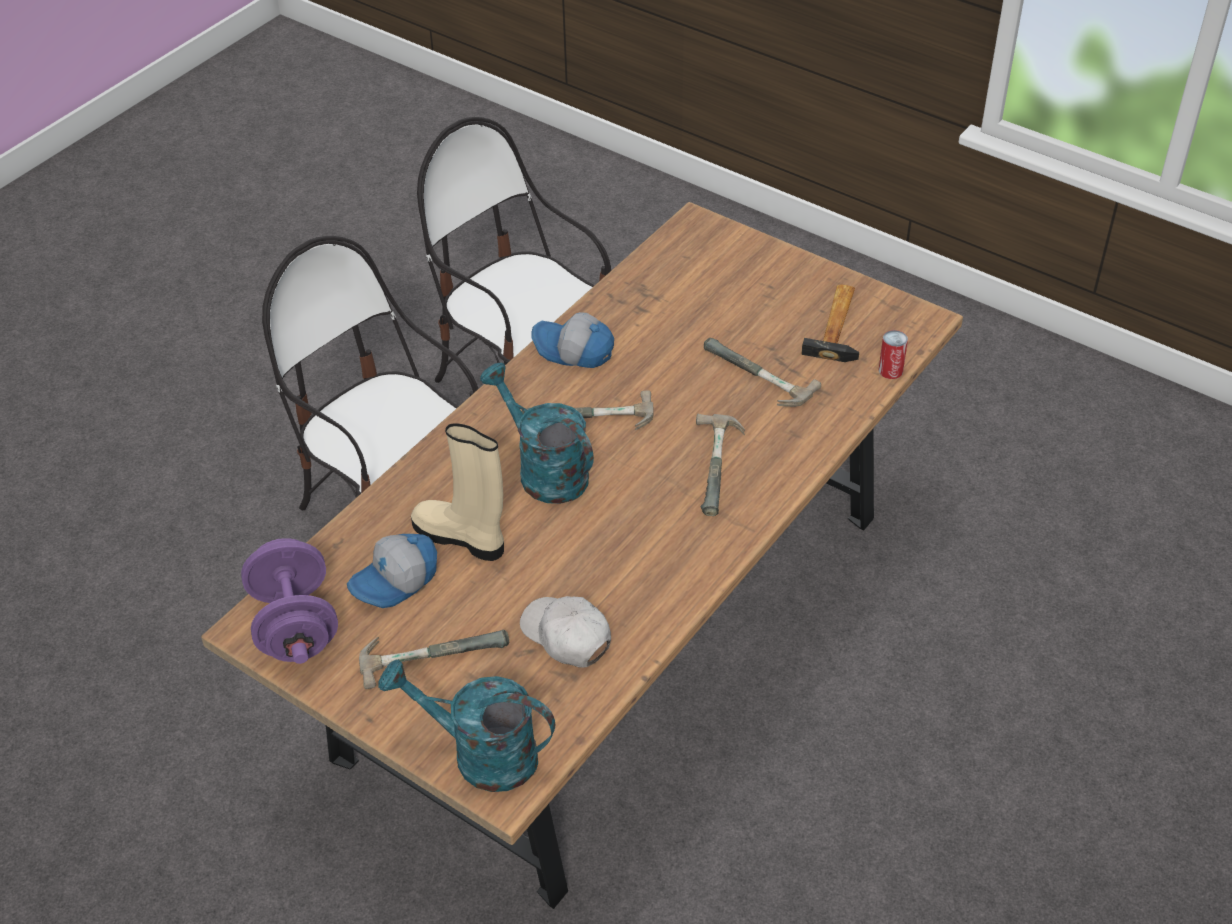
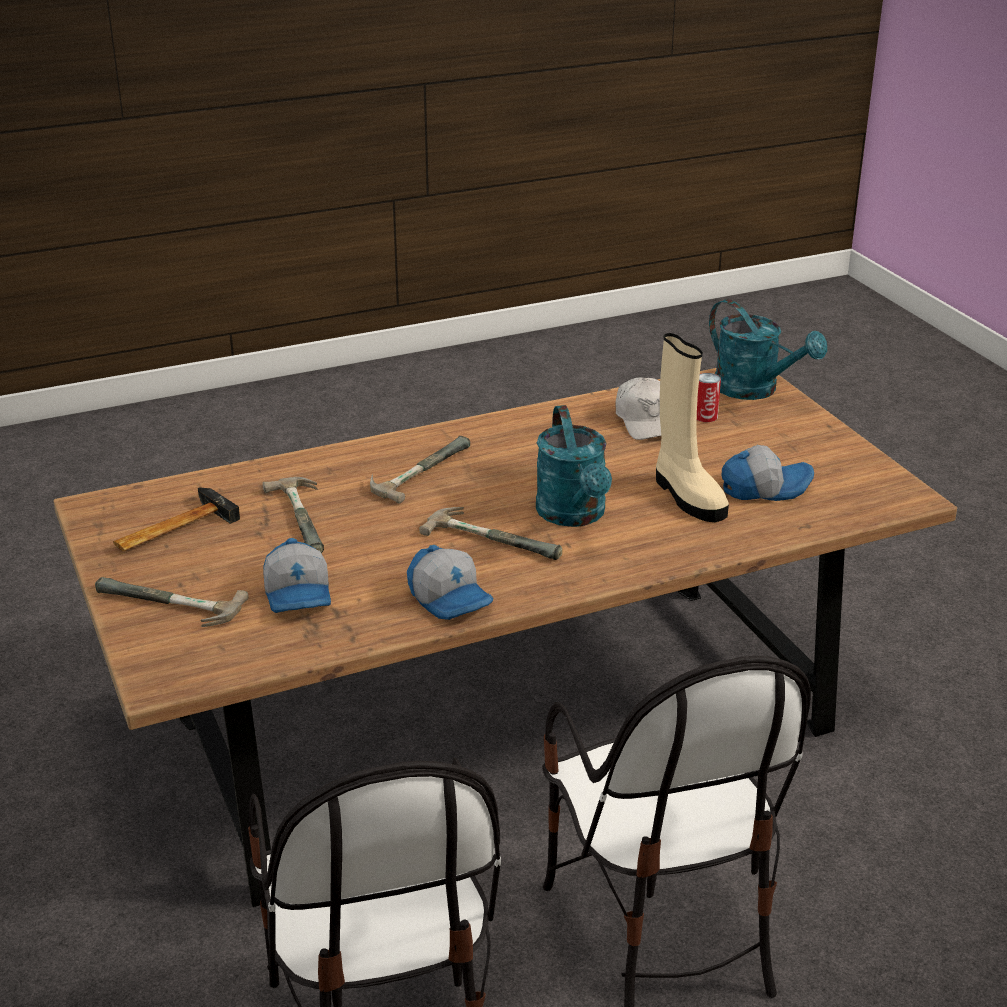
camera: 150 degrees left, 15 degrees down
purple dumbbell [241,538,338,664] -> none
hammer [359,629,509,689] -> hammer moved to [95,577,249,627]
can [878,330,908,379] -> can moved to [697,373,721,422]
none -> cap [264,538,331,613]

